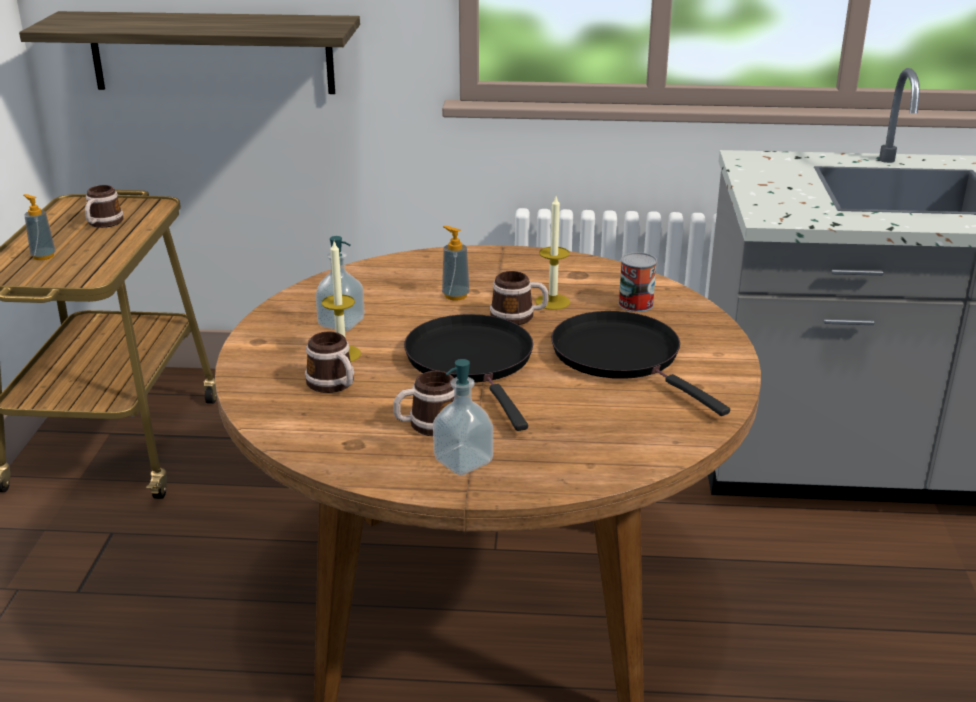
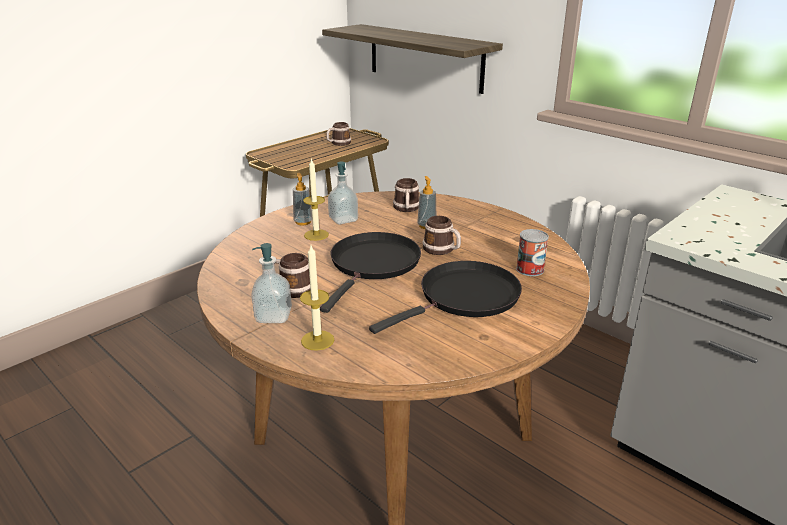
camera: 40 degrees right, 0 degrees up
soap dispenser [24,194,55,260] -> soap dispenser moved to [293,173,312,225]
mug [305,331,354,393] -> mug moved to [393,178,419,212]
candle [535,196,570,310] -> candle moved to [300,245,334,351]
black frying pan [551,311,730,416] -> black frying pan turned 45 degrees clockwise [369,261,522,334]

